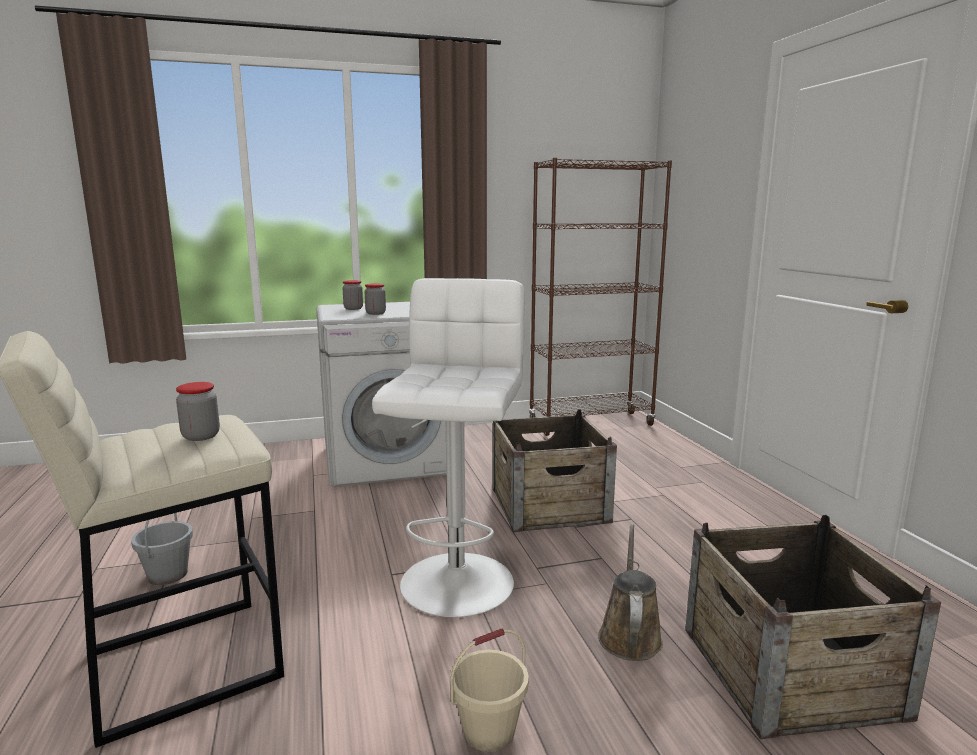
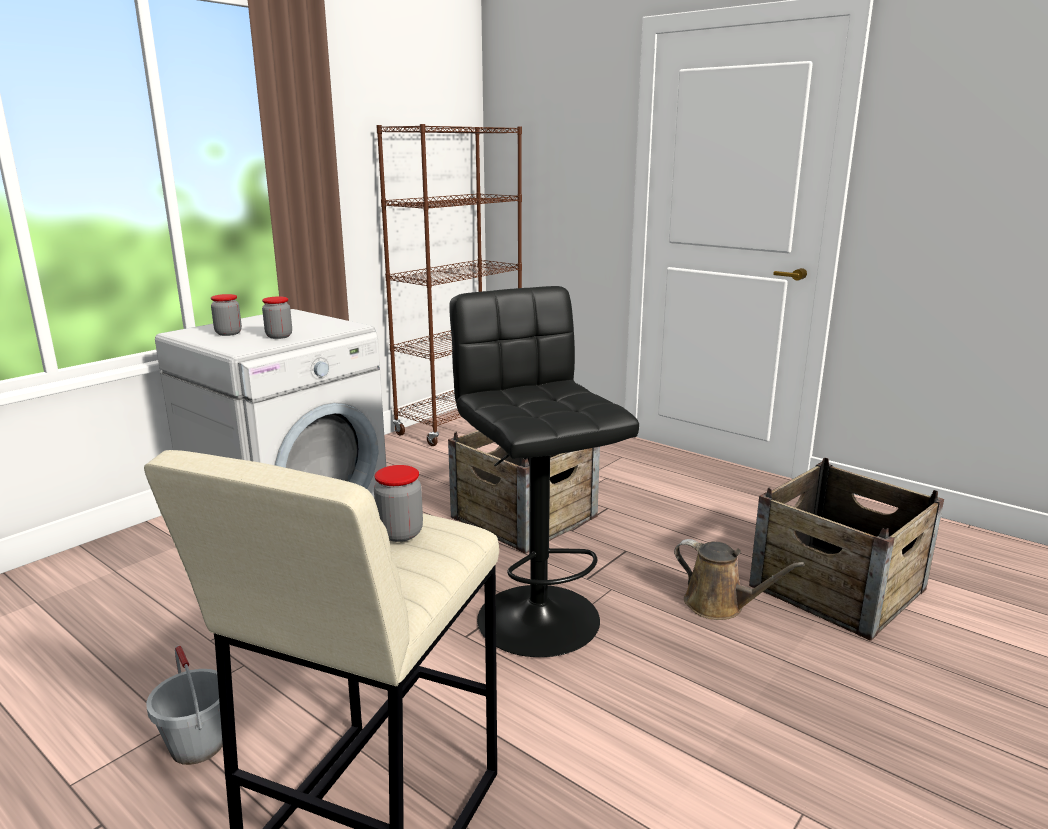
camera: 35 degrees left, 5 degrees up
white stool [372,278,525,617] -> black stool [449,286,639,657]
beige bucket [450,629,529,752] -> none
brown watering can [598,524,663,661] -> brown watering can turned 150 degrees clockwise [674,539,805,620]

